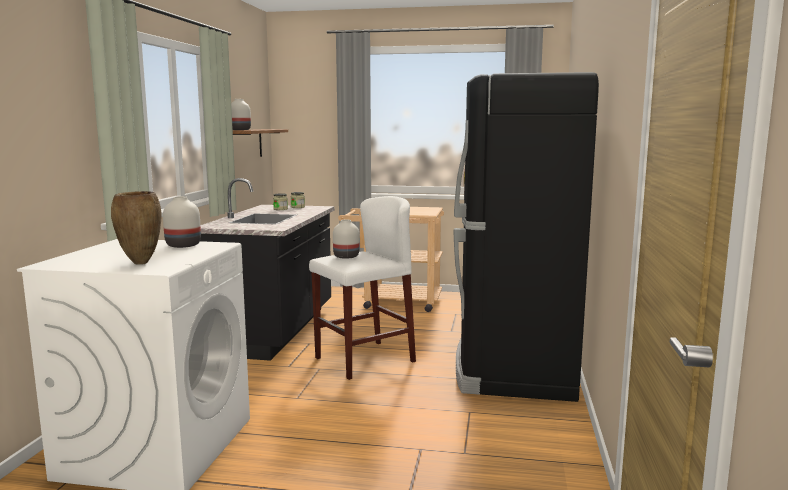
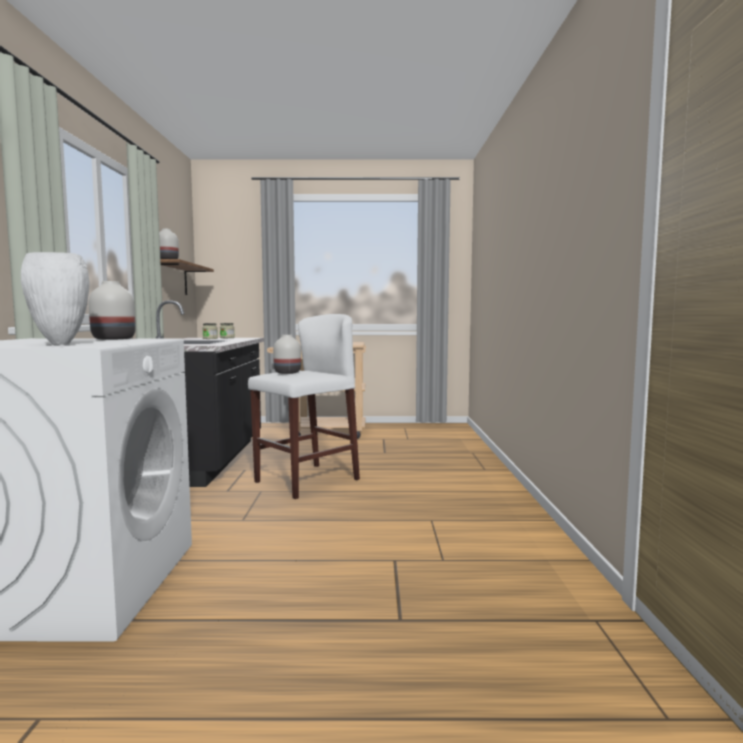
camera: 10 degrees left, 5 degrees down
brown vase [111,191,161,265] -> white vase [21,252,89,345]
black fridge [454,72,599,402] -> none

